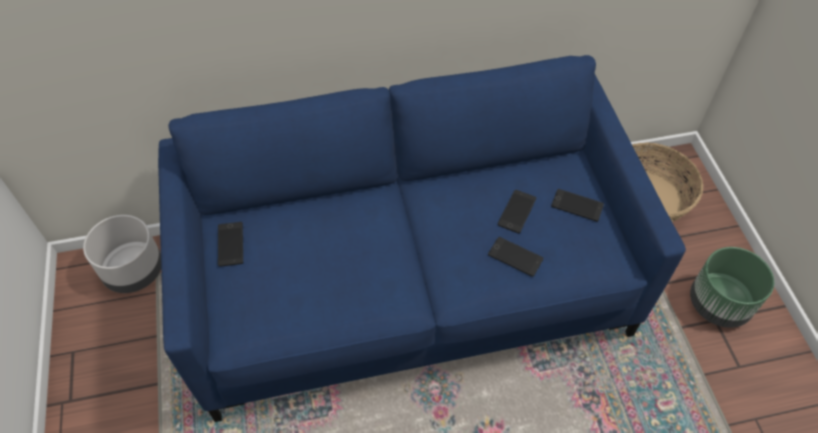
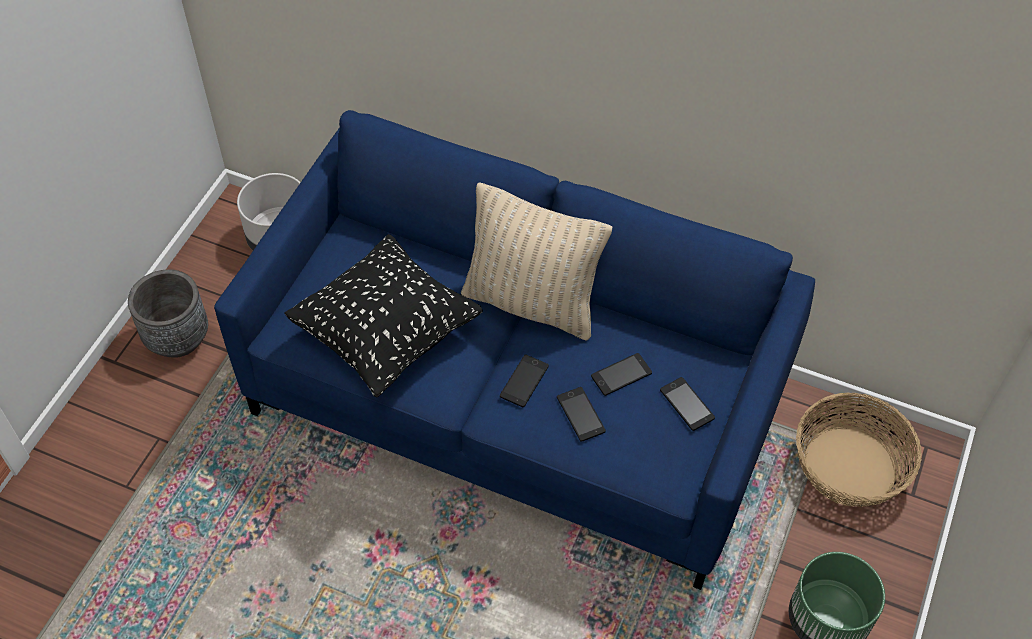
camera: 35 degrees right, 0 degrees up
phone [218,222,243,267] -> phone moved to [500,354,549,407]
none -> grey planter [128,269,208,358]
none -> black pillow [284,234,483,398]
none -> beige pillow [461,182,612,341]

